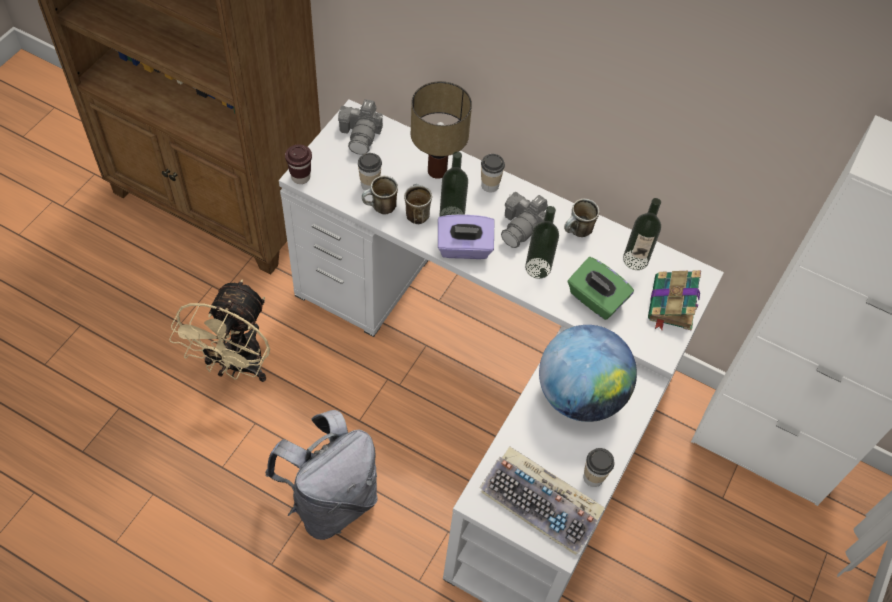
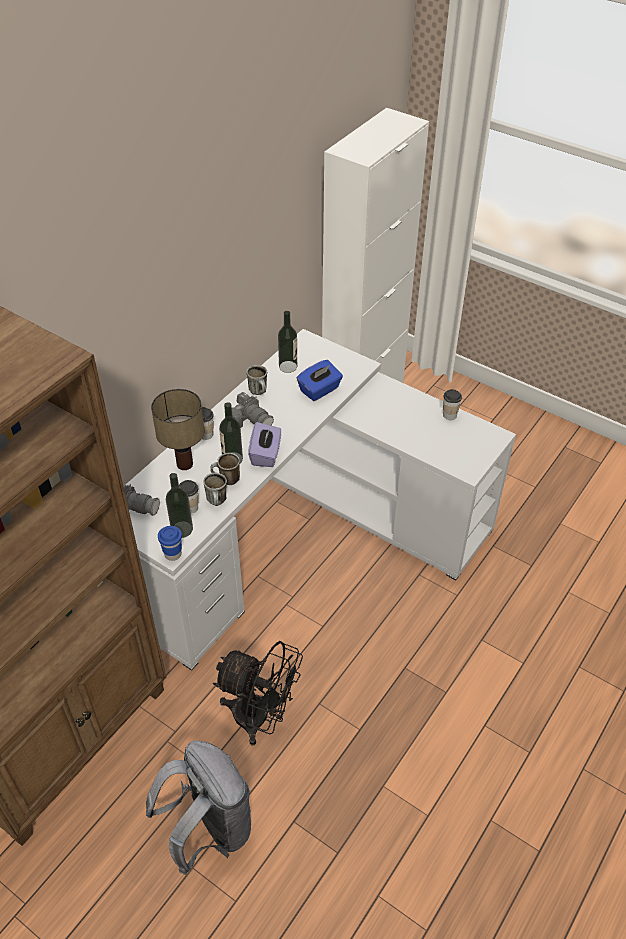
camera: 80 degrees left, 10 degrees down
beige fan [169,279,270,382] -> black fan [213,641,303,746]
grey backpack [265,410,378,540] -> grey backpack moved to [146,740,251,876]
brown cup [285,144,312,184] -> blue cup [158,526,182,561]
keyboard [480,446,605,555] -> none
bottle [525,206,559,279] -> bottle moved to [166,473,193,538]
globe [539,325,637,422] -> none
green tissue box [568,257,634,320] -> blue tissue box [297,360,343,401]
book [648,270,701,331] -> none

